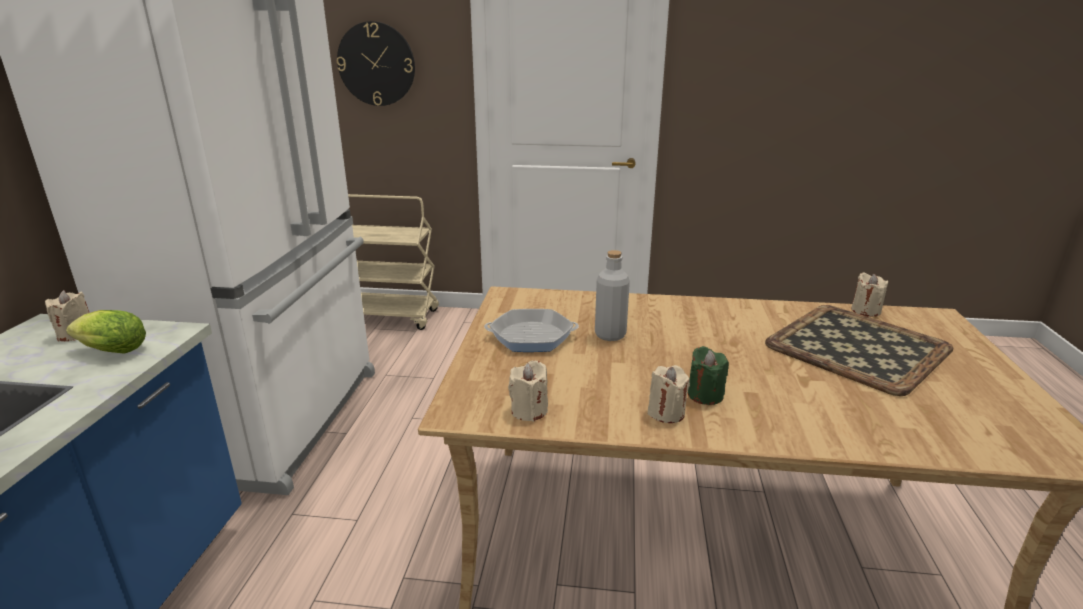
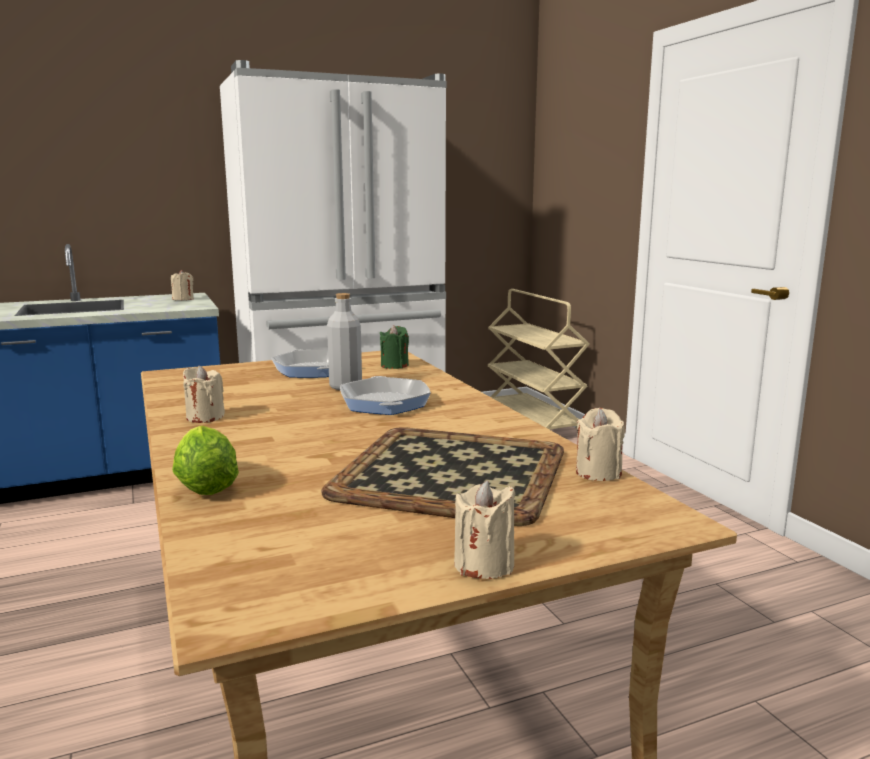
camera: 60 degrees right, 10 degrees down
lettuce [66,310,146,354] -> lettuce moved to [172,425,239,495]
wall clock [337,21,415,106] -> none
beige candle [508,360,548,422] -> beige candle moved to [454,480,516,579]
green candle [688,346,729,405] -> green candle moved to [380,325,409,369]
none -> frying pan [340,376,431,415]

